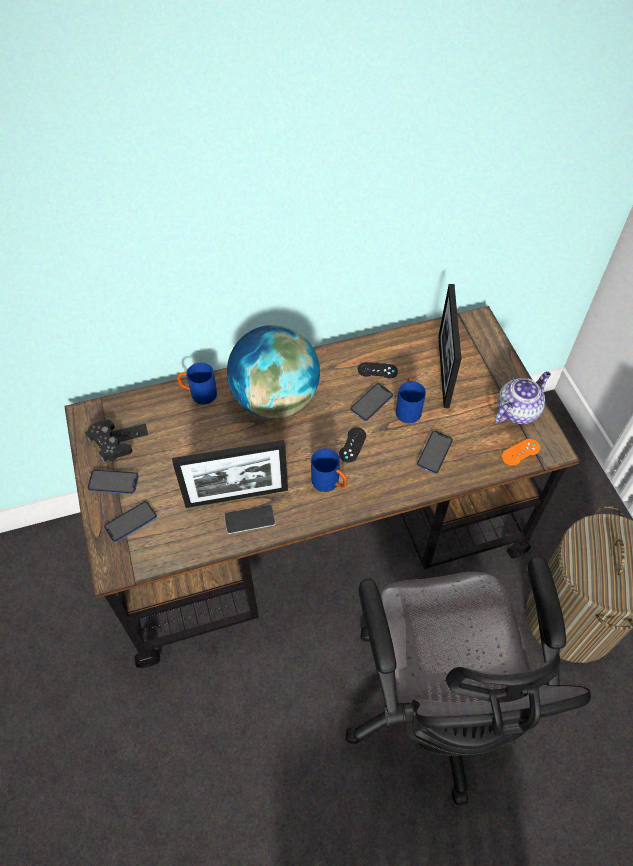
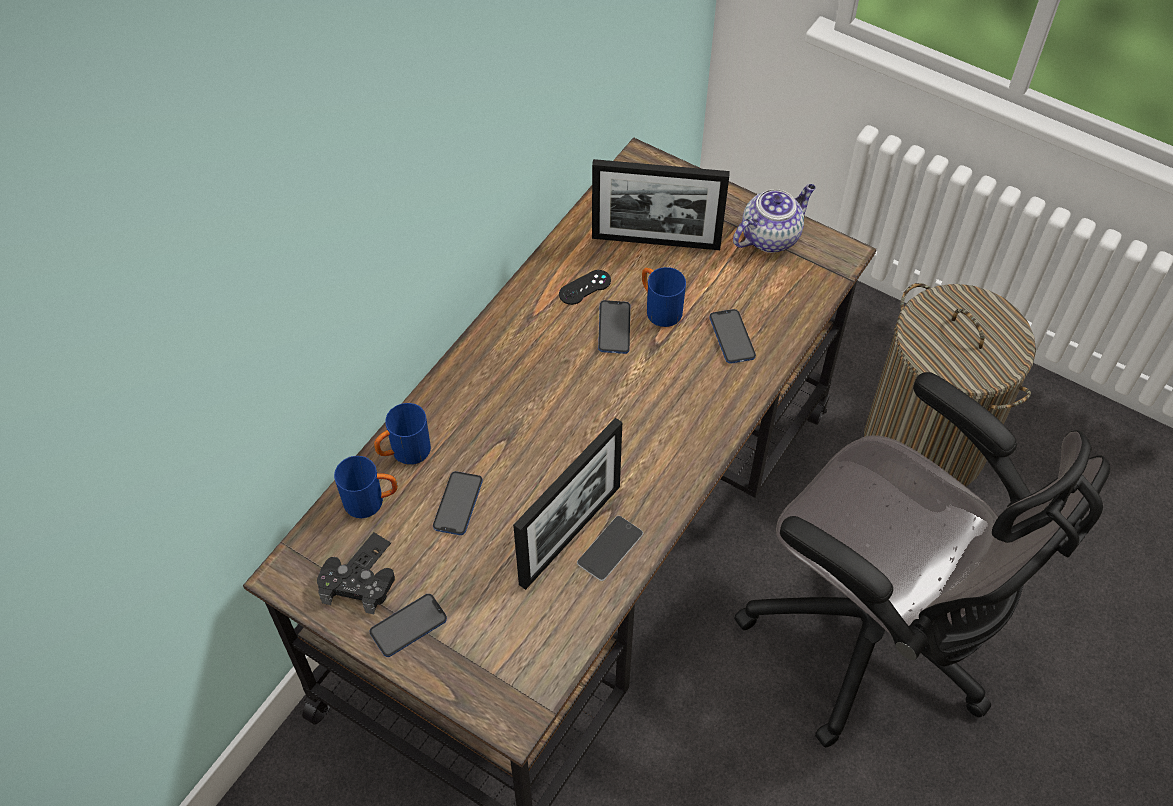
camera: 40 degrees left, 0 degrees up
phone [104,501,157,542] -> phone moved to [433,471,483,535]
globe [227,325,320,418] -> none
blue mug [311,448,347,492] -> blue mug moved to [334,456,398,518]
black game controller [339,427,366,463] -> none
picture frame [438,284,462,408] -> picture frame turned 45 degrees counterclockwise [592,159,730,250]
teapot [495,371,551,424] -> teapot turned 45 degrees clockwise [733,184,816,253]
orange game controller [502,439,540,466] -> none

